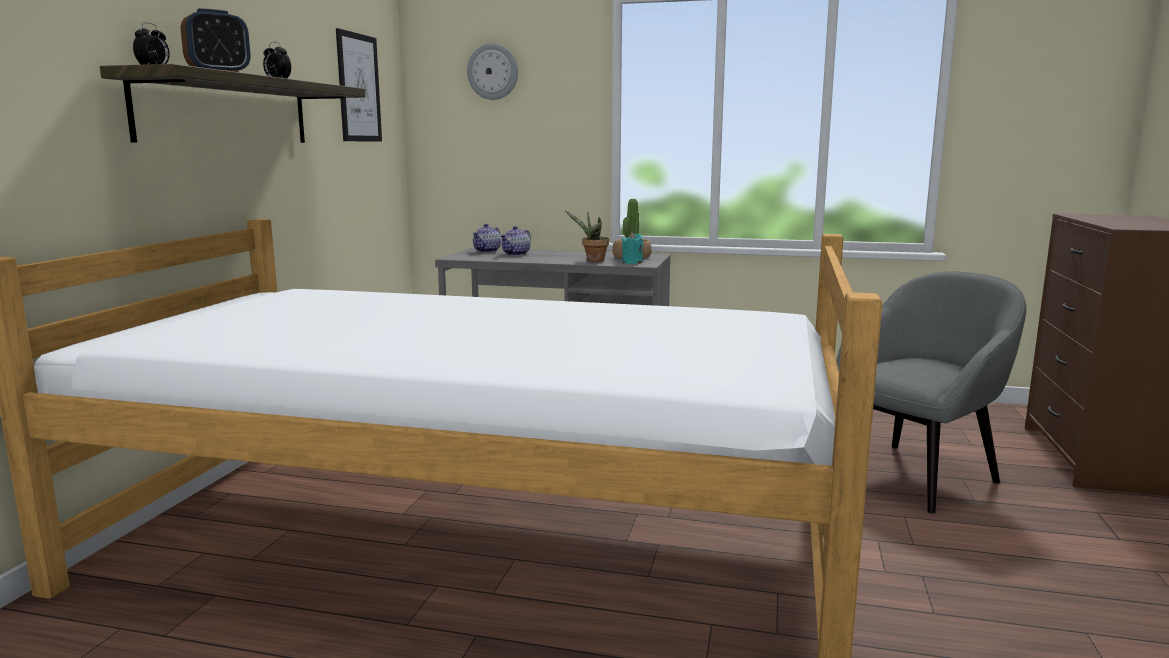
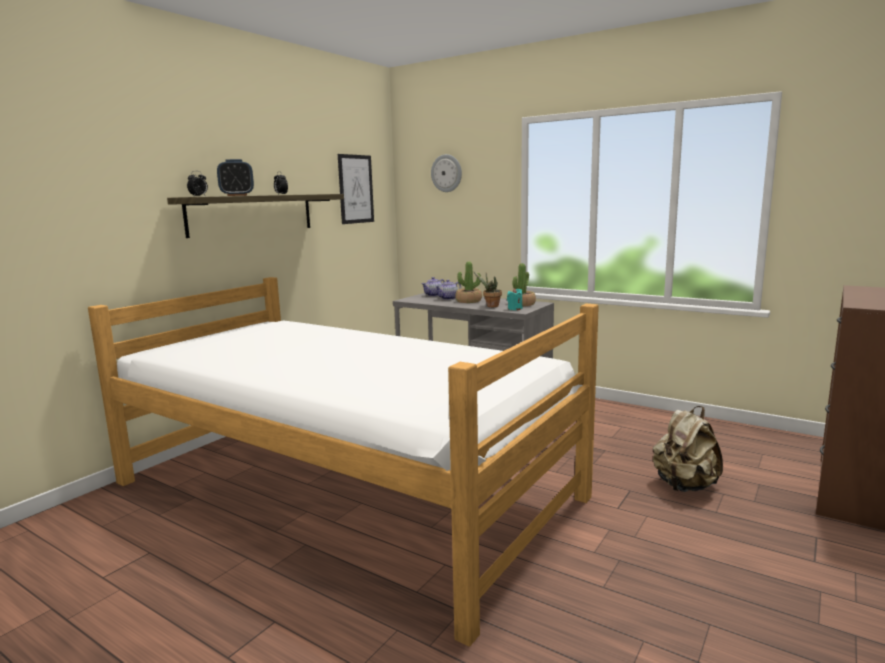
camera: 20 degrees right, 0 degrees up
grey armchair [836,271,1026,514] -> beige backpack [653,406,723,492]
none -> potted plant [455,262,482,303]

